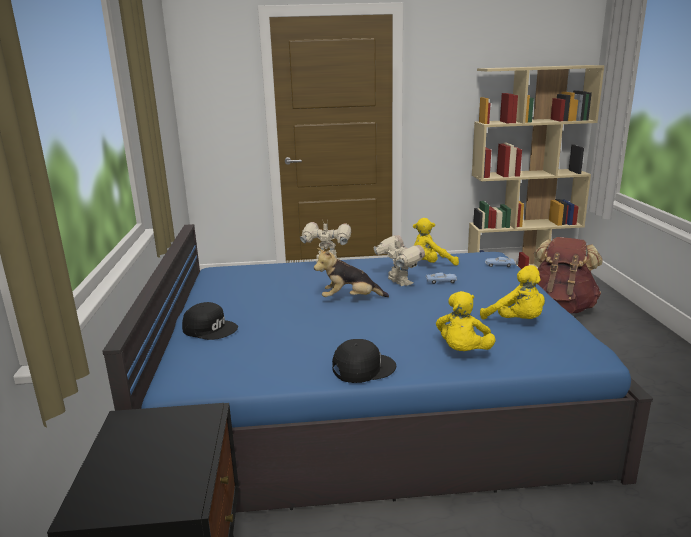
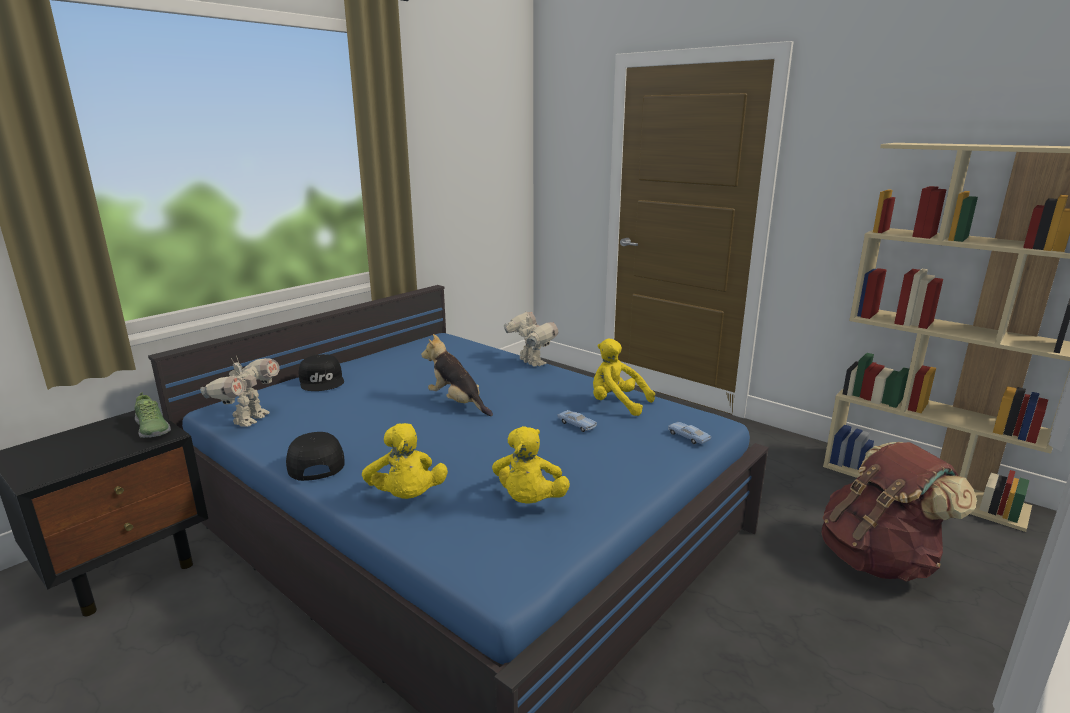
camera: 45 degrees right, 0 degrees up
black cap [332,339,396,383] -> black cap turned 135 degrees counterclockwise [286,432,345,481]
toy robot [374,235,425,286] -> toy robot moved to [200,356,280,427]
yellow plush toy [436,291,496,351] -> yellow plush toy turned 90 degrees counterclockwise [362,423,448,499]
none -> shoe [134,392,171,438]

